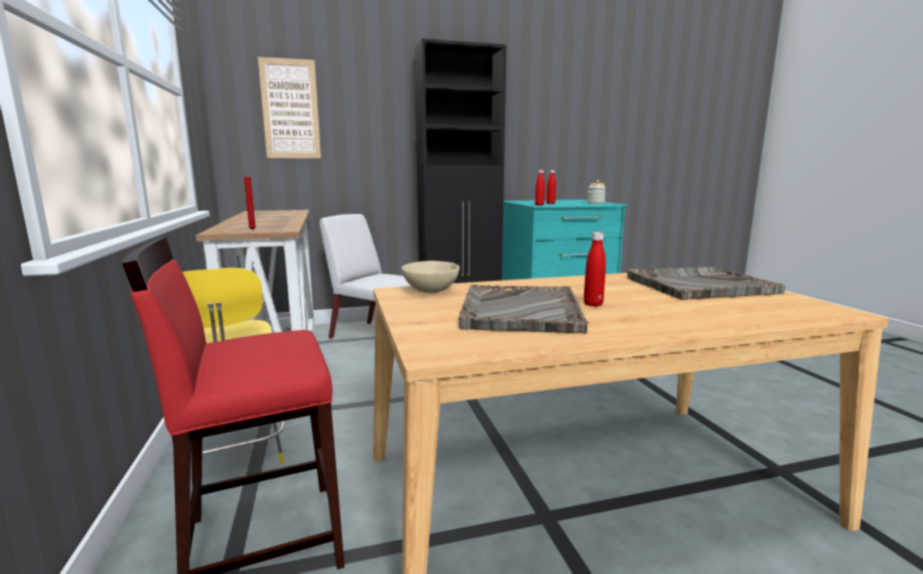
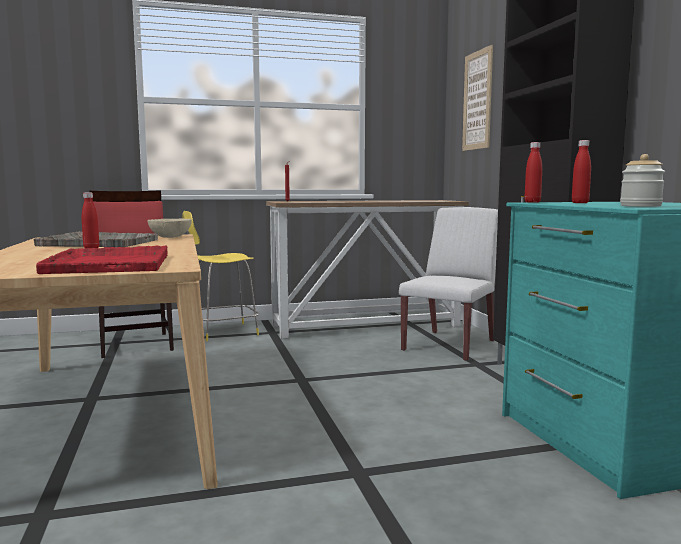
camera: 90 degrees right, 5 degrees down
grey tray [627,267,785,300] -> red tray [36,245,168,274]

